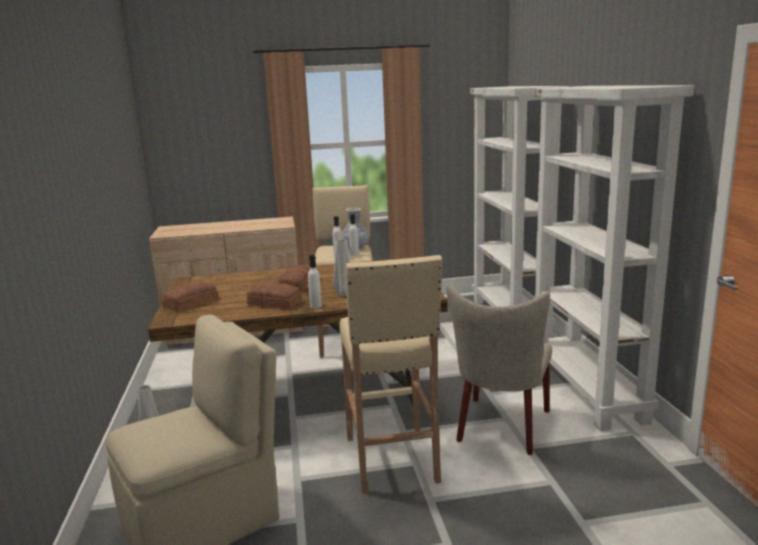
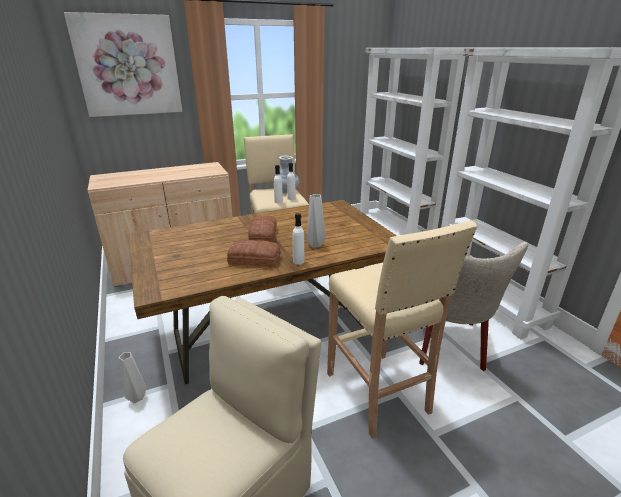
camera: 15 degrees left, 10 degrees up
bread [162,281,218,311] -> none
none -> picture [64,12,183,117]

